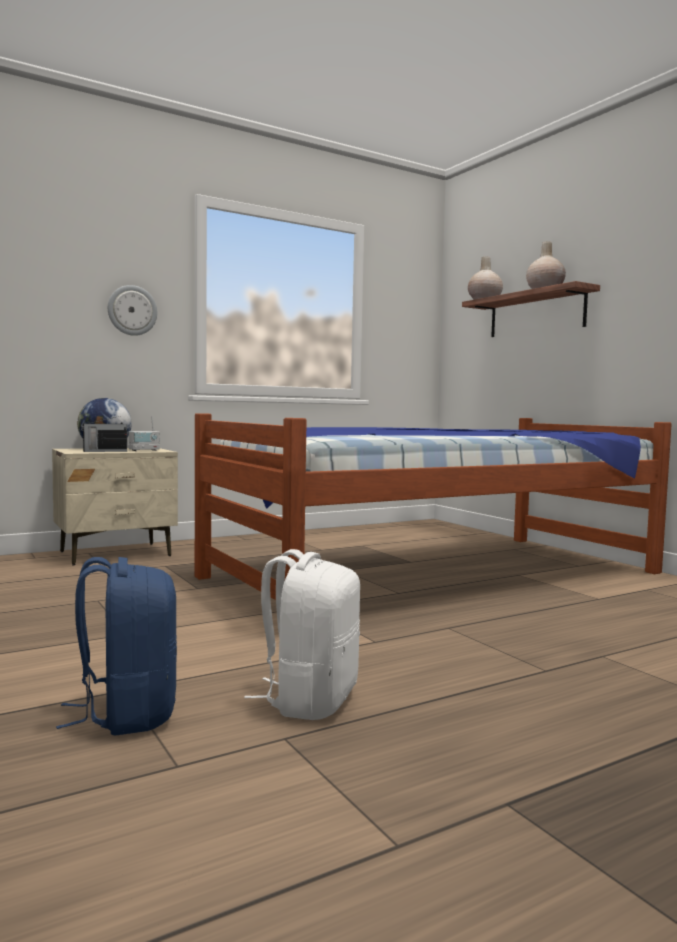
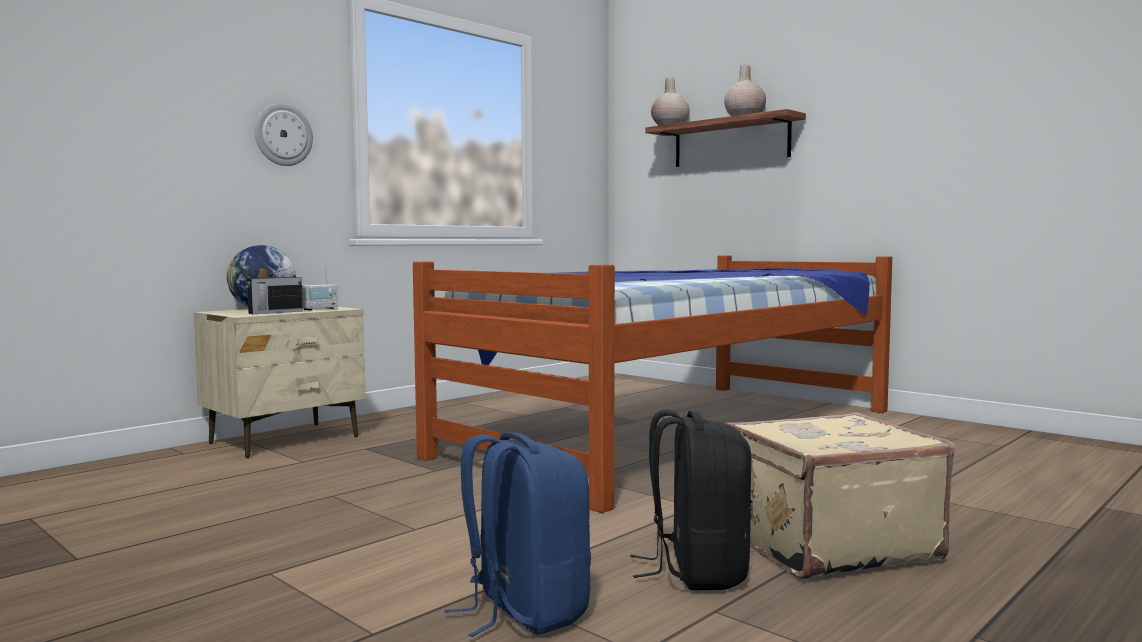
camera: 15 degrees left, 0 degrees up
white backpack [244,549,360,720] -> black backpack [630,410,753,590]
none -> beige suitcase [725,412,955,579]

